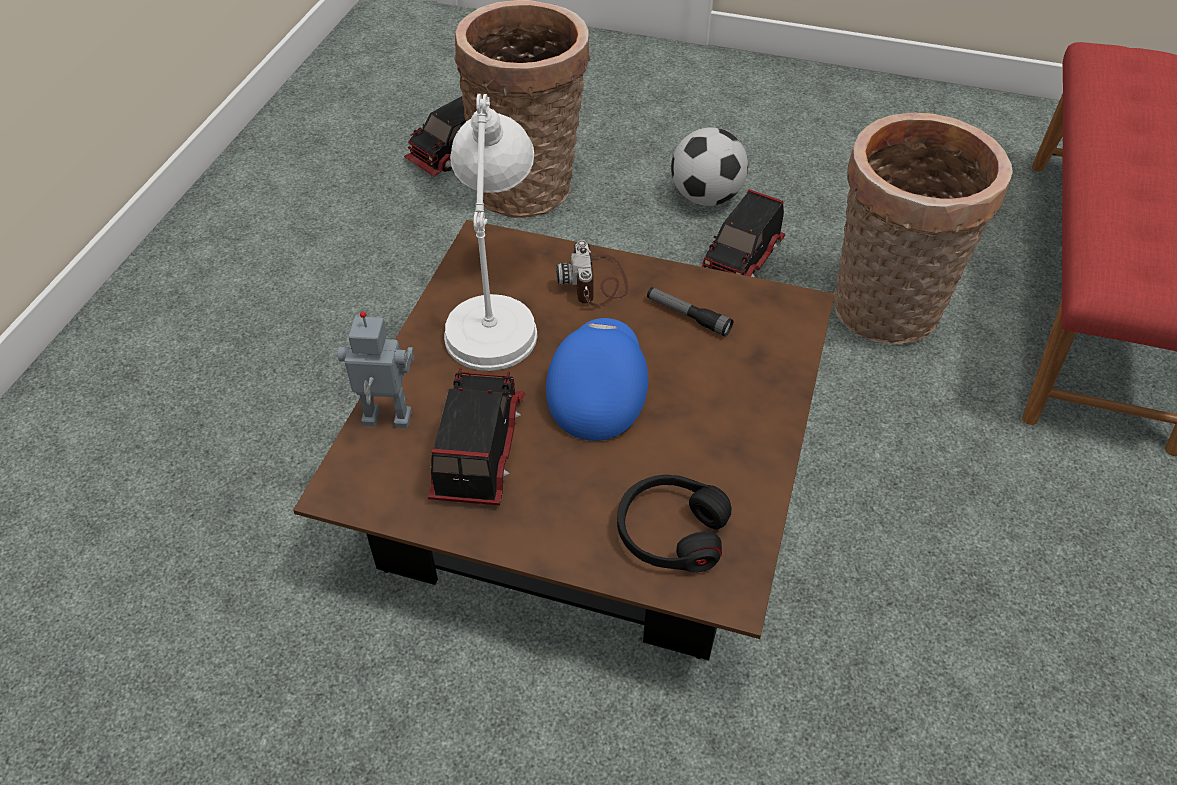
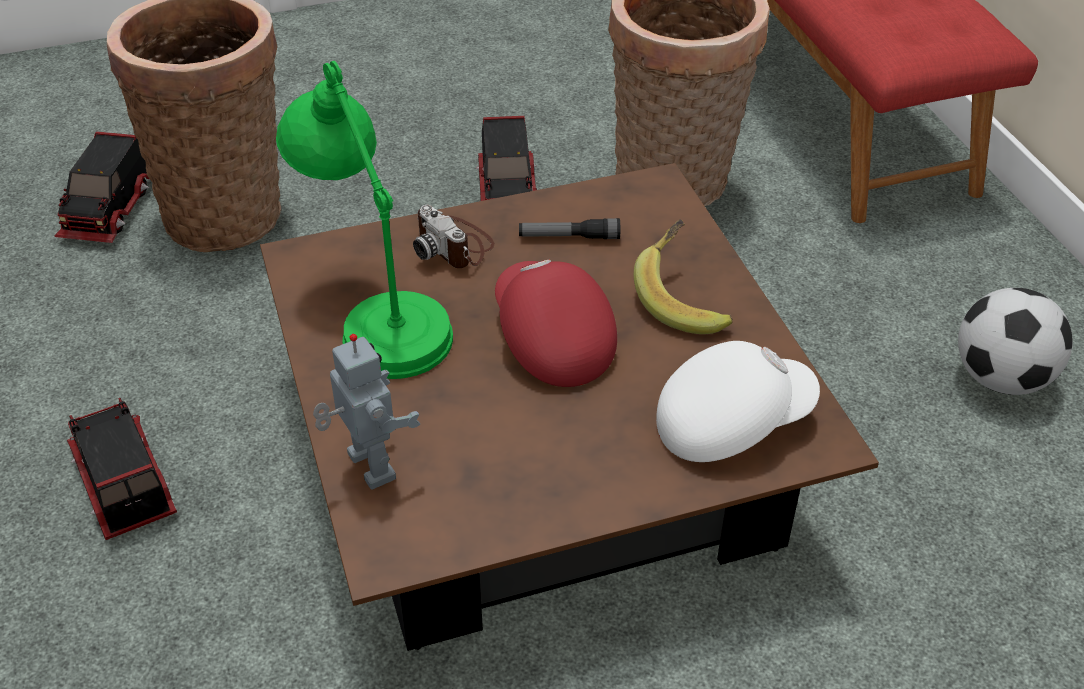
camera: 35 degrees left, 5 degrees down
toy robot [338,311,414,428] -> toy robot turned 90 degrees clockwise [313,334,420,490]
toy truck [428,368,525,505] -> toy truck moved to [67,398,177,540]
white table lamp [444,94,537,371] -> green table lamp [276,61,453,379]
blue cap [546,318,648,441] -> red cap [495,260,617,387]
black headphones [617,475,732,573] -> white cap [656,341,820,462]
football [671,127,748,206] -> football moved to [958,288,1073,395]
none -> banana [634,219,733,334]

